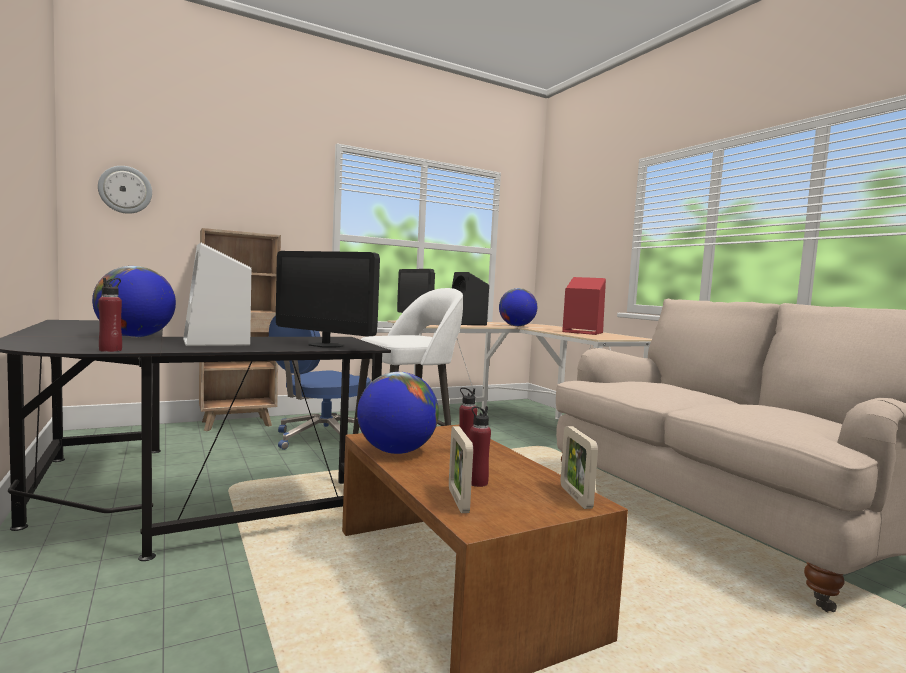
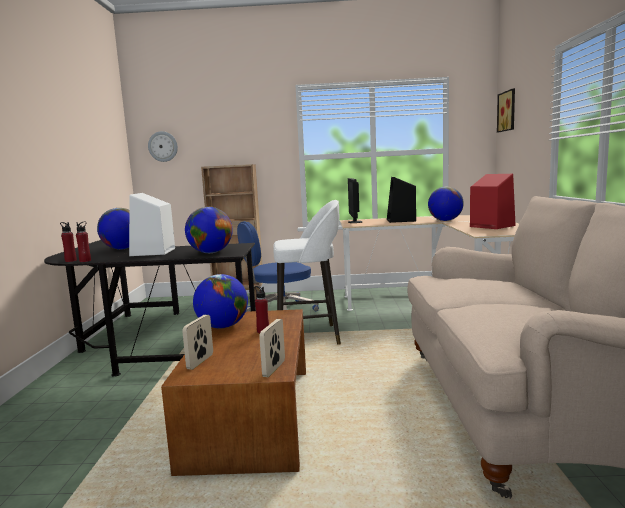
camera: 30 degrees right, 5 degrees up
monitor [276,251,380,348] -> globe [185,207,233,253]
red bottle [470,406,491,487] -> red bottle moved to [60,222,77,262]
none -> picture [497,88,515,133]

